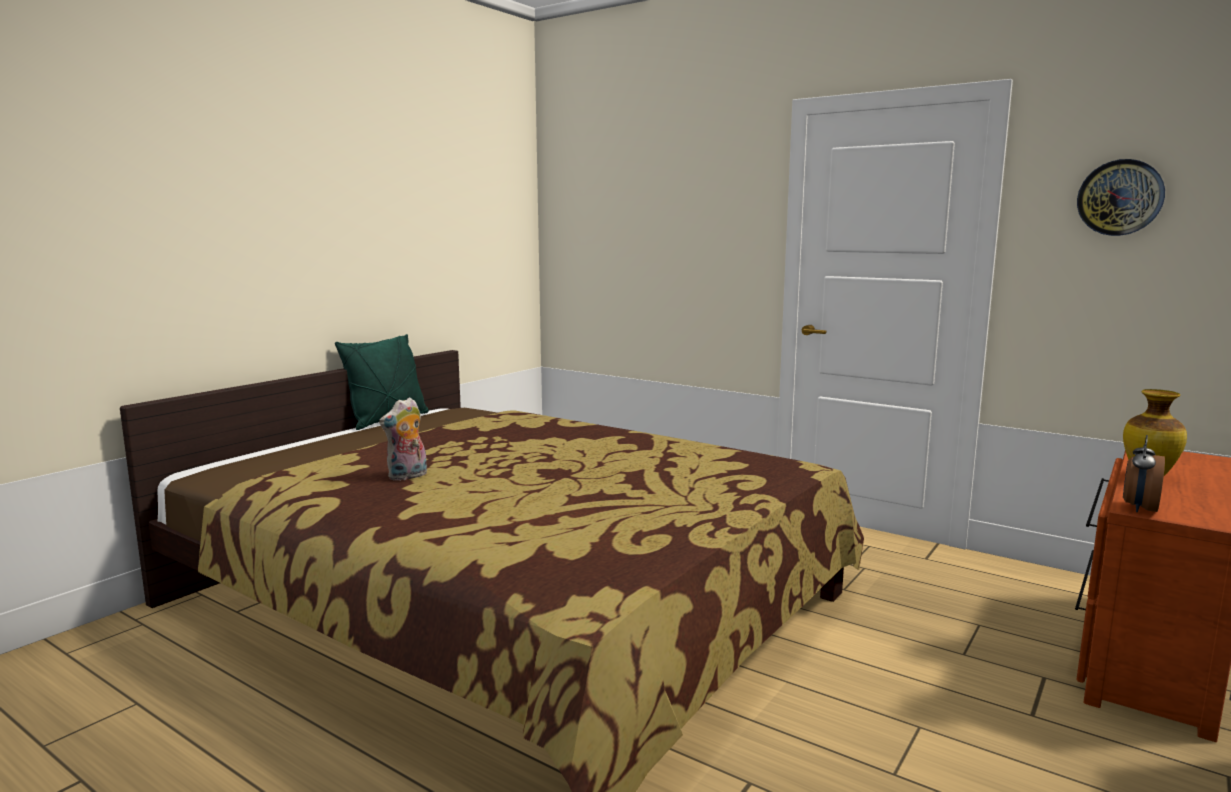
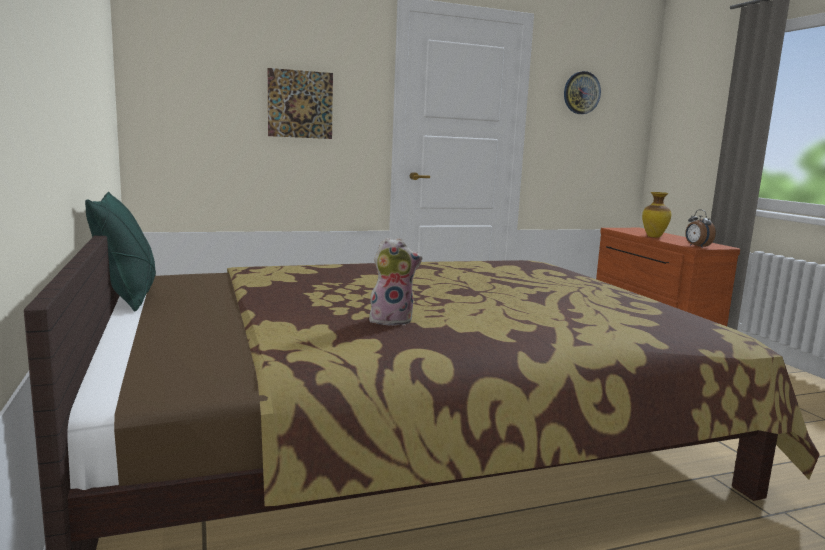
camera: 55 degrees left, 0 degrees up
plush toy [379,397,427,481] -> plush toy turned 90 degrees counterclockwise [369,237,422,326]
none -> picture [268,68,333,139]

